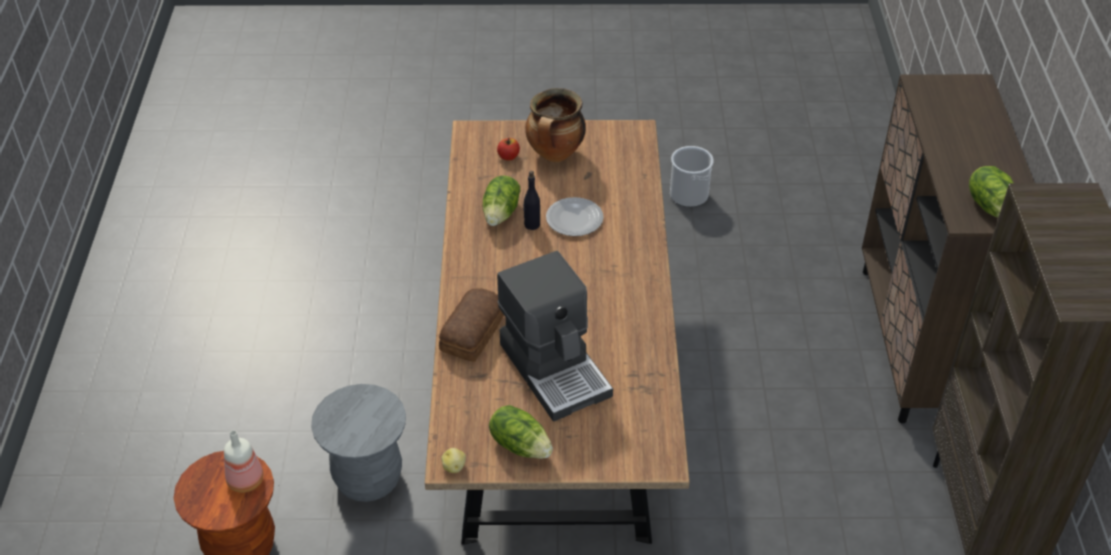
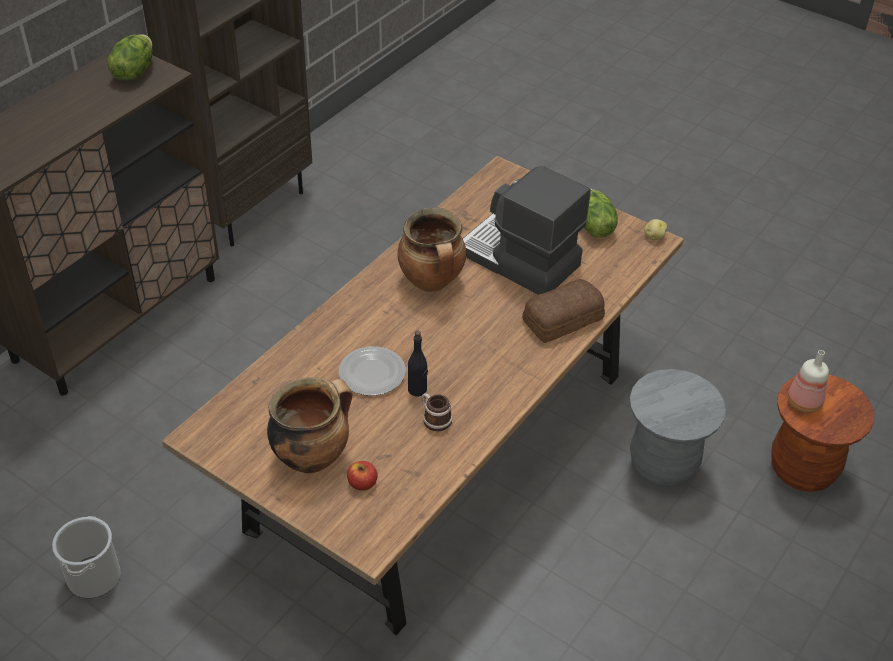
camera: 145 degrees left, 0 degrees up
lettuce [483,176,520,226] -> mug [422,393,453,431]
coffee machine [497,251,613,422] -> coffee machine turned 60 degrees counterclockwise [462,165,591,295]
none -> cooking pot [397,207,466,292]

